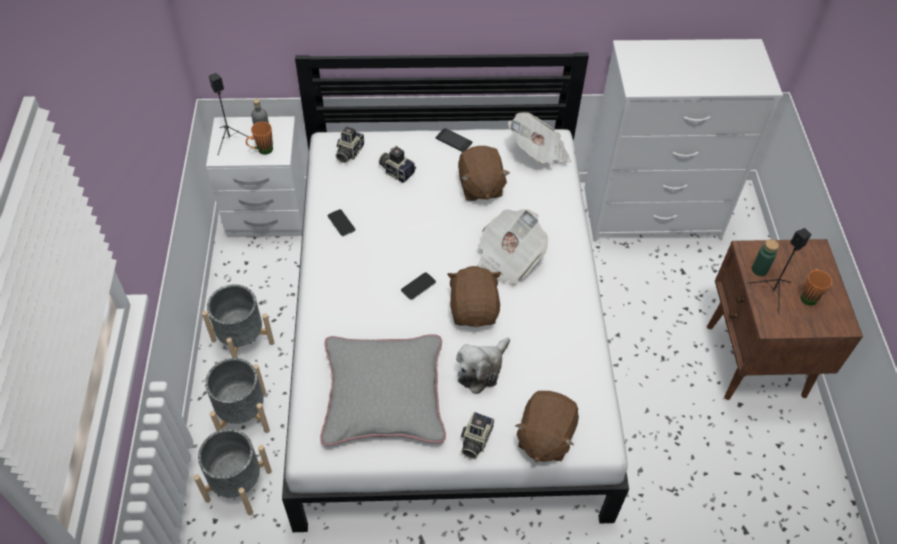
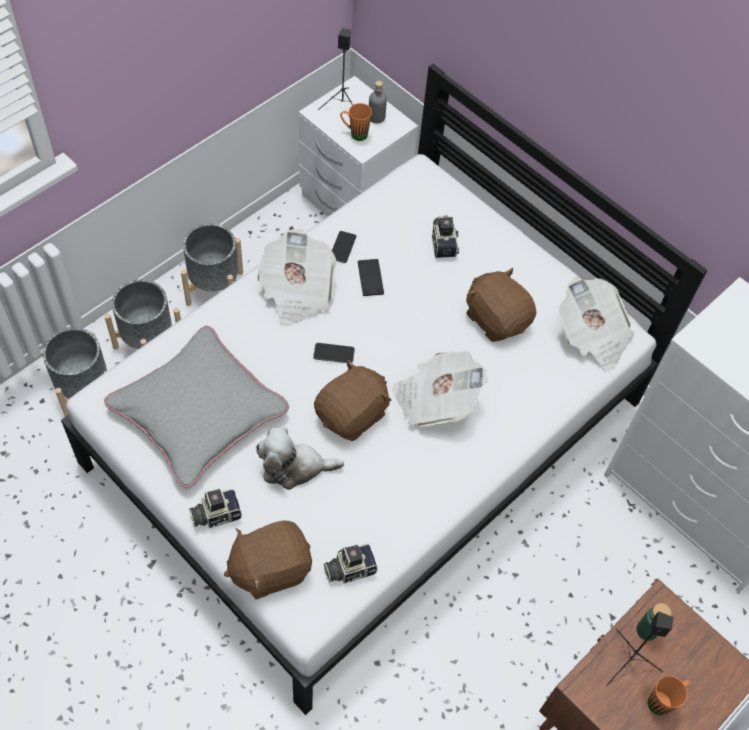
camera: 45 degrees right, 5 degrees up
camera [336,126,364,163] -> camera moved to [324,543,378,584]
phone [436,128,472,152] -> phone moved to [358,259,384,296]
brown plush toy [458,146,510,201] -> brown plush toy turned 105 degrees clockwise [466,268,537,342]
none -> newspaper [257,229,337,325]

